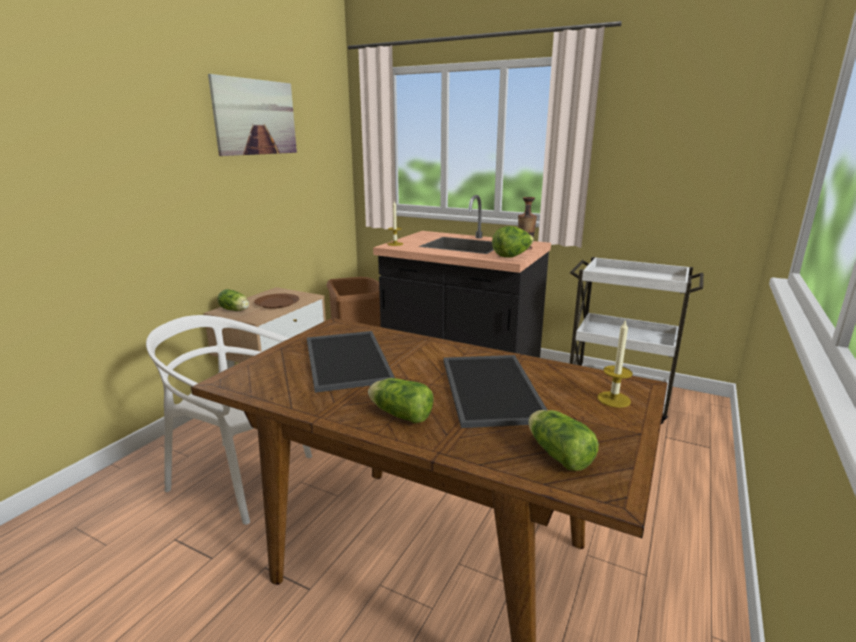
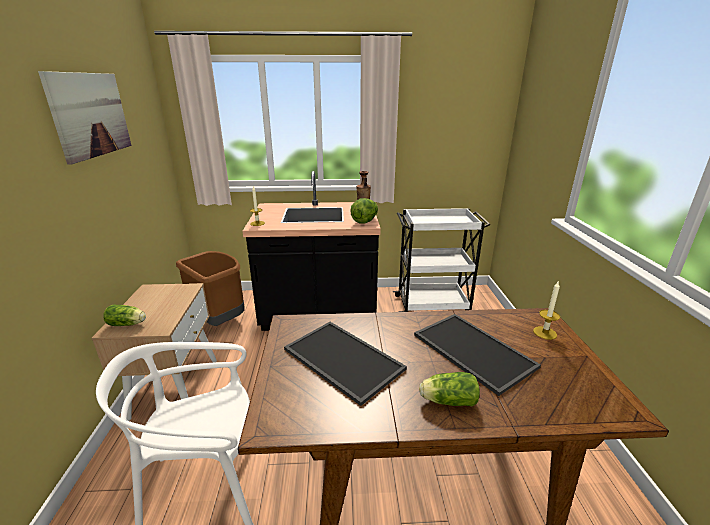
camera: 30 degrees left, 5 degrees up
brown plate [254,294,299,309] -> none
lettuce [528,410,599,471] -> none

